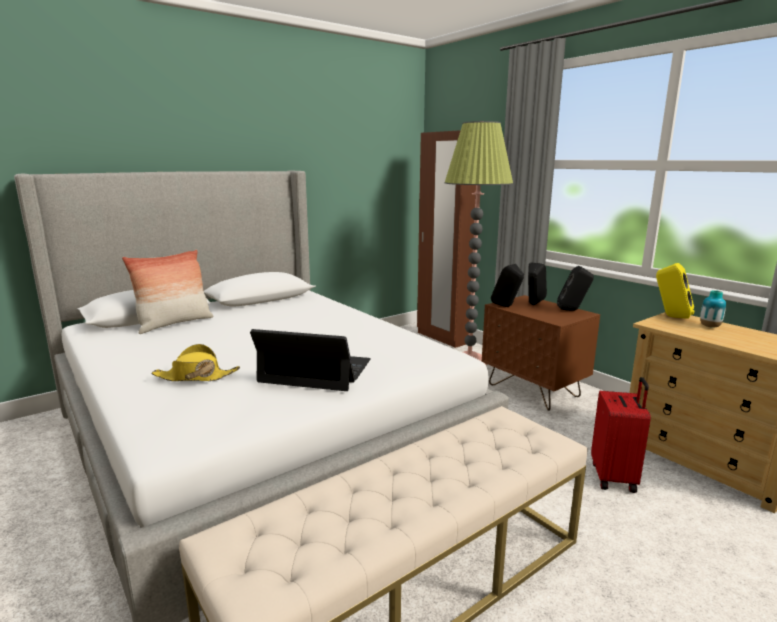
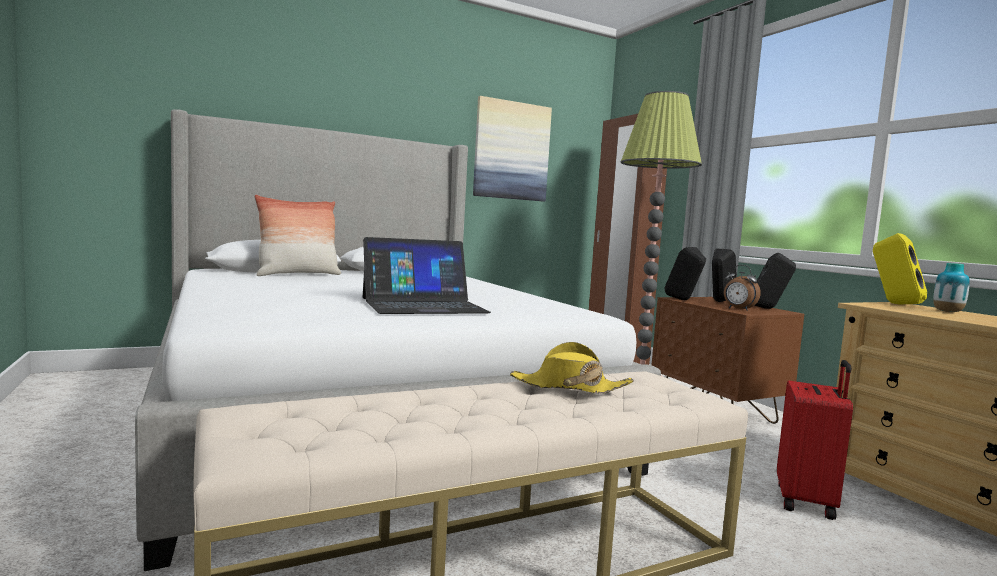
camera: 10 degrees right, 10 degrees down
yellow hat [151,344,240,381] -> yellow hat moved to [510,342,634,393]
laptop [250,329,371,391] -> laptop turned 135 degrees clockwise [363,237,491,314]
none -> picture [473,96,552,201]
none -> alarm clock [724,265,761,311]

